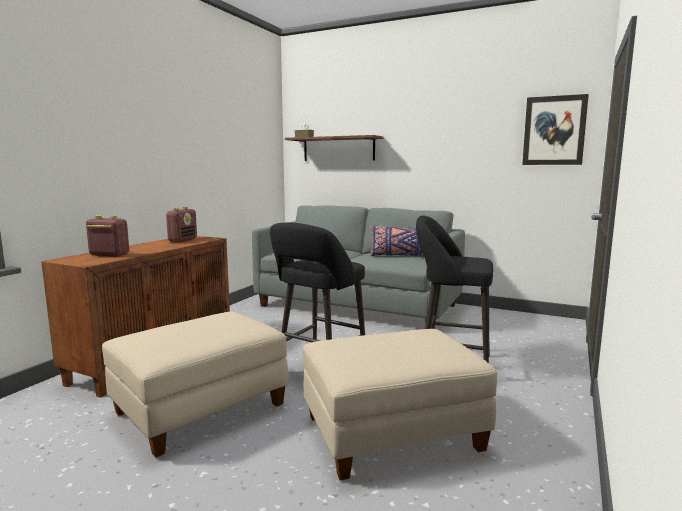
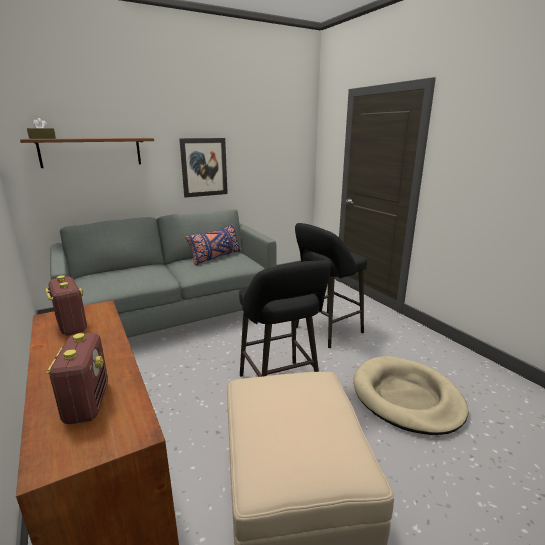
camera: 55 degrees left, 10 degrees up
radio [85,215,129,257] -> radio turned 120 degrees clockwise [46,333,108,424]
beige ottoman [303,329,497,481] -> beige dog bed [353,356,469,435]
picture [522,94,589,165] -> picture moved to [179,138,228,198]

